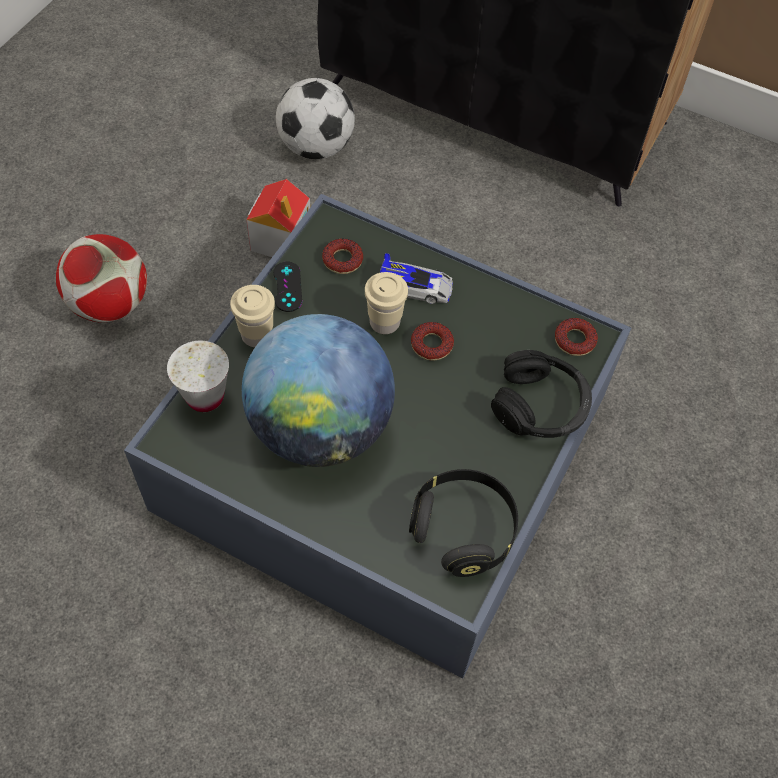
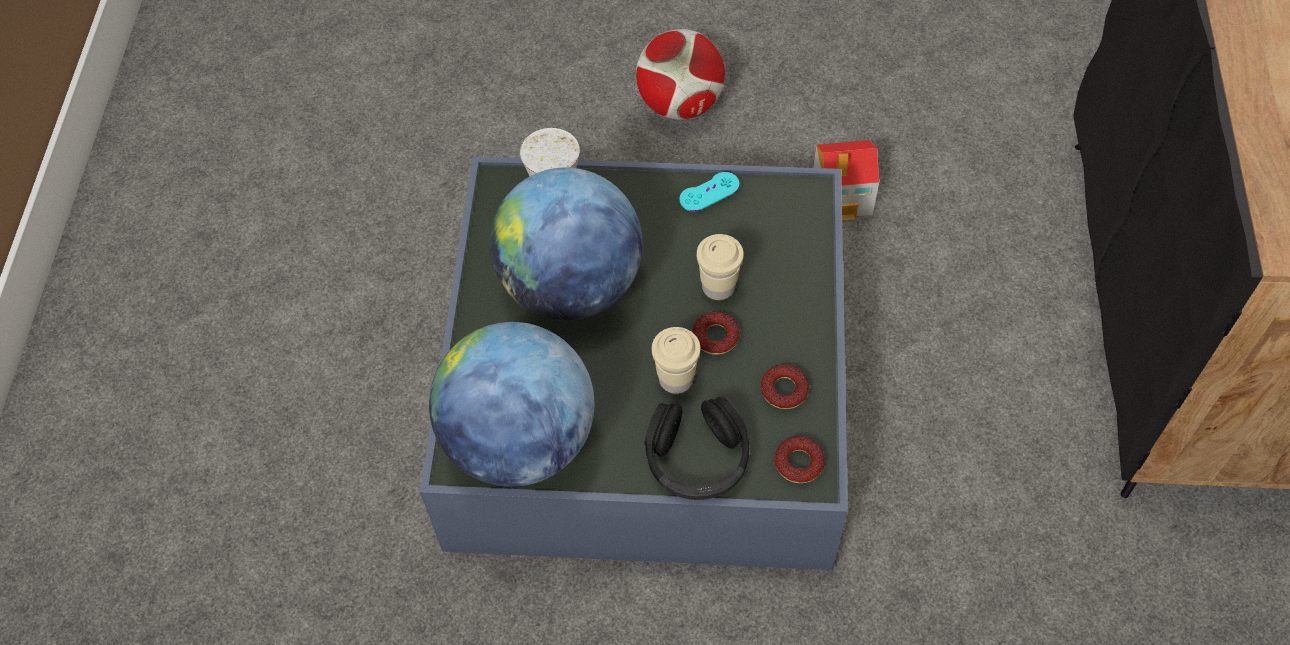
camera: 70 degrees right, 0 degrees up
beige cup [230,285,275,347] -> beige cup moved to [652,327,700,394]
black game controller [273,262,302,312] -> turquoise game controller [679,172,739,212]
football [276,78,355,159] -> none
donut [322,238,363,274] -> donut moved to [761,364,809,409]
toy car [380,253,453,304] -> none
black headphones [409,469,518,577] -> globe [429,322,594,487]

